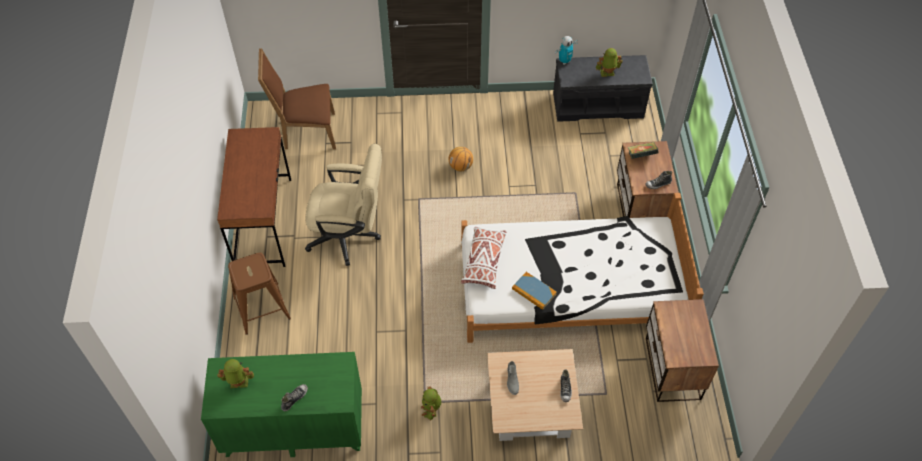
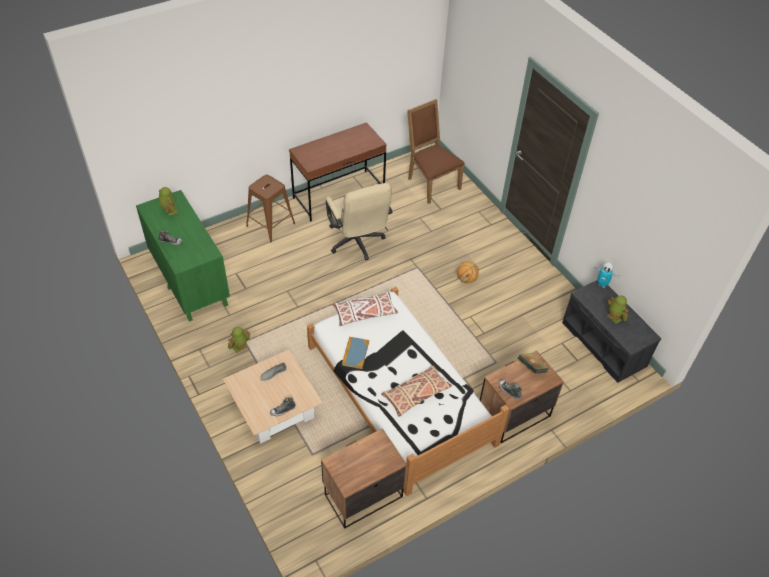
camera: 60 degrees right, 5 degrees down
none -> beige pillow [381,366,452,417]

